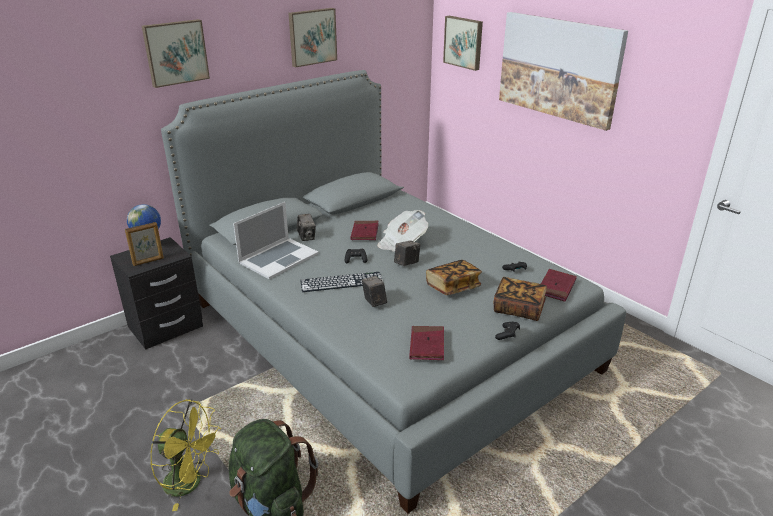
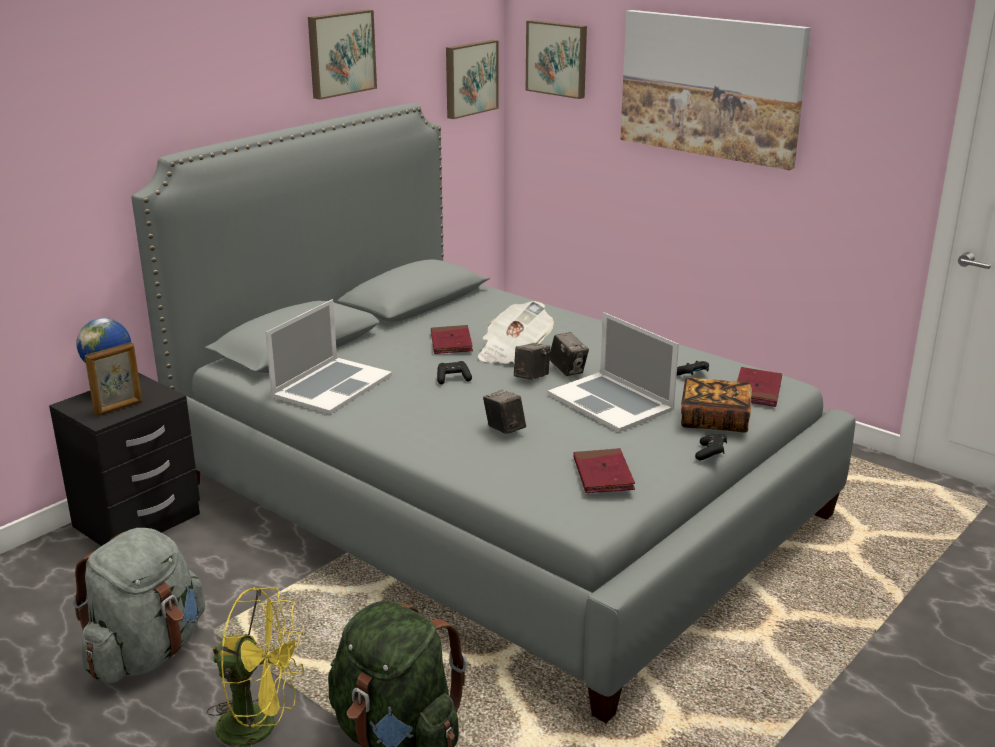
camera: 10 degrees left, 5 degrees down
picture [142,19,210,88] -> picture moved to [446,40,499,119]
camera [297,214,316,241] -> camera moved to [550,332,589,376]
keyboard [300,272,384,292] -> none
book [426,260,482,295] -> laptop [547,312,679,432]
none -> grey backpack [73,528,205,683]

